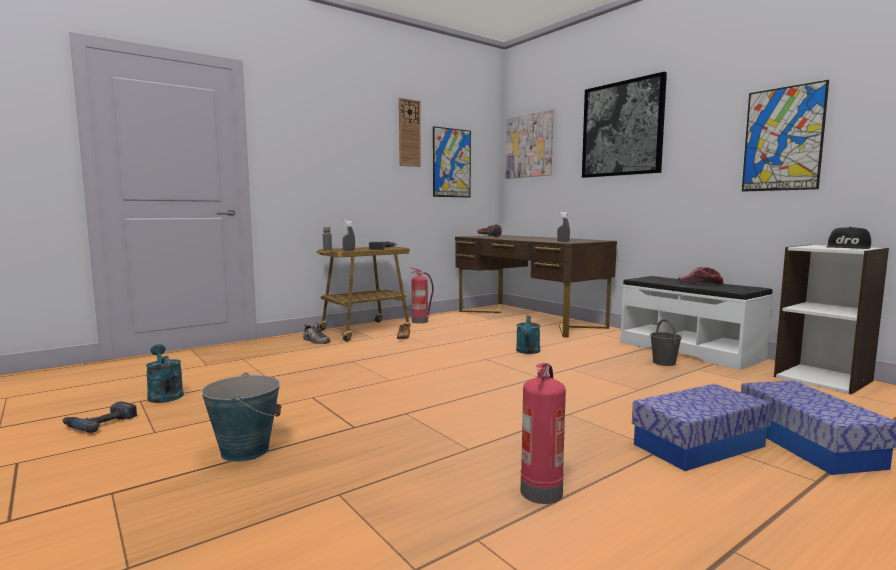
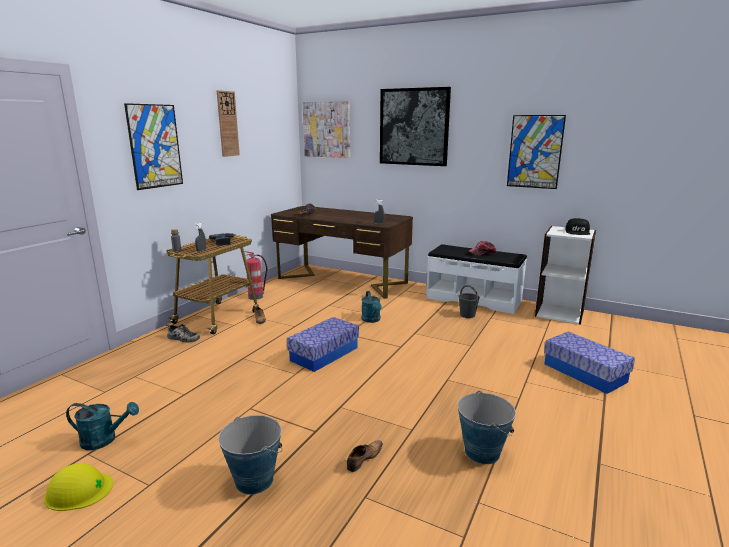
camera: 25 degrees left, 10 degrees up
power drill [62,401,137,433] -> yellow hard hat [44,463,113,511]
turquoise watering can [146,344,184,403] -> turquoise watering can turned 150 degrees clockwise [66,402,139,450]
picture [433,126,471,198] -> picture moved to [124,103,183,190]
fire extinguisher [521,363,566,504] -> bucket [458,391,516,464]
storage box [632,384,772,471] -> storage box moved to [287,317,359,372]
none -> shoe [347,440,383,472]

